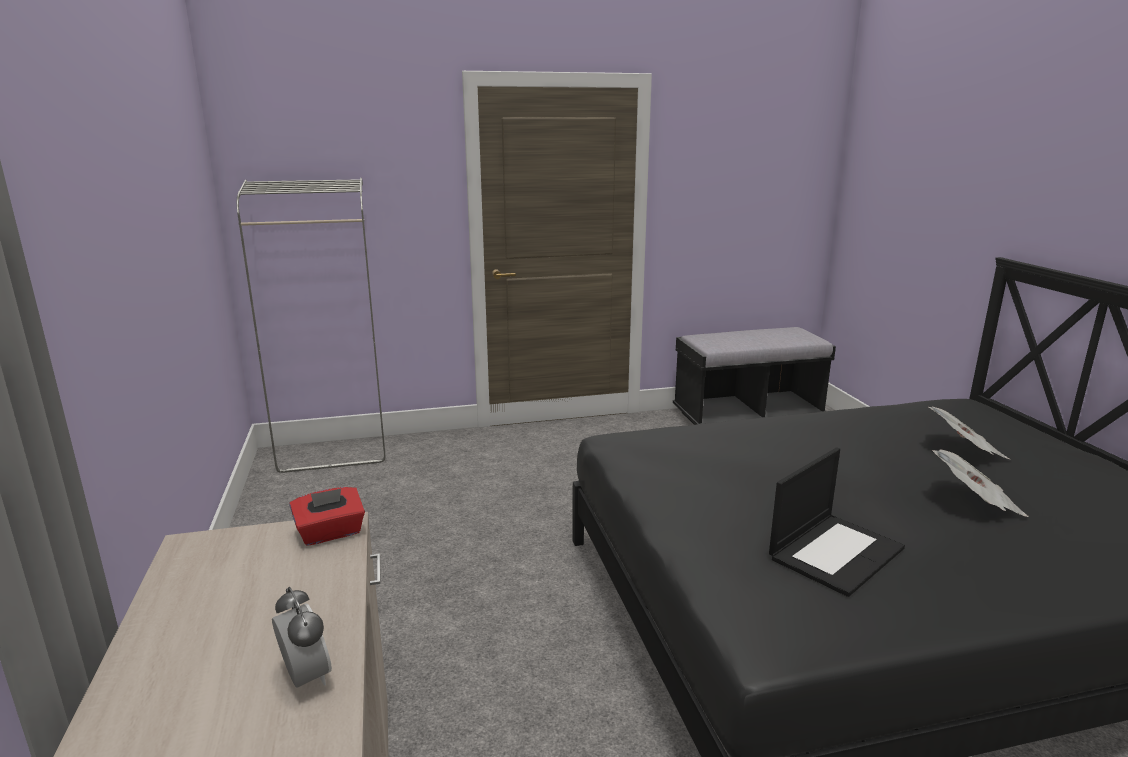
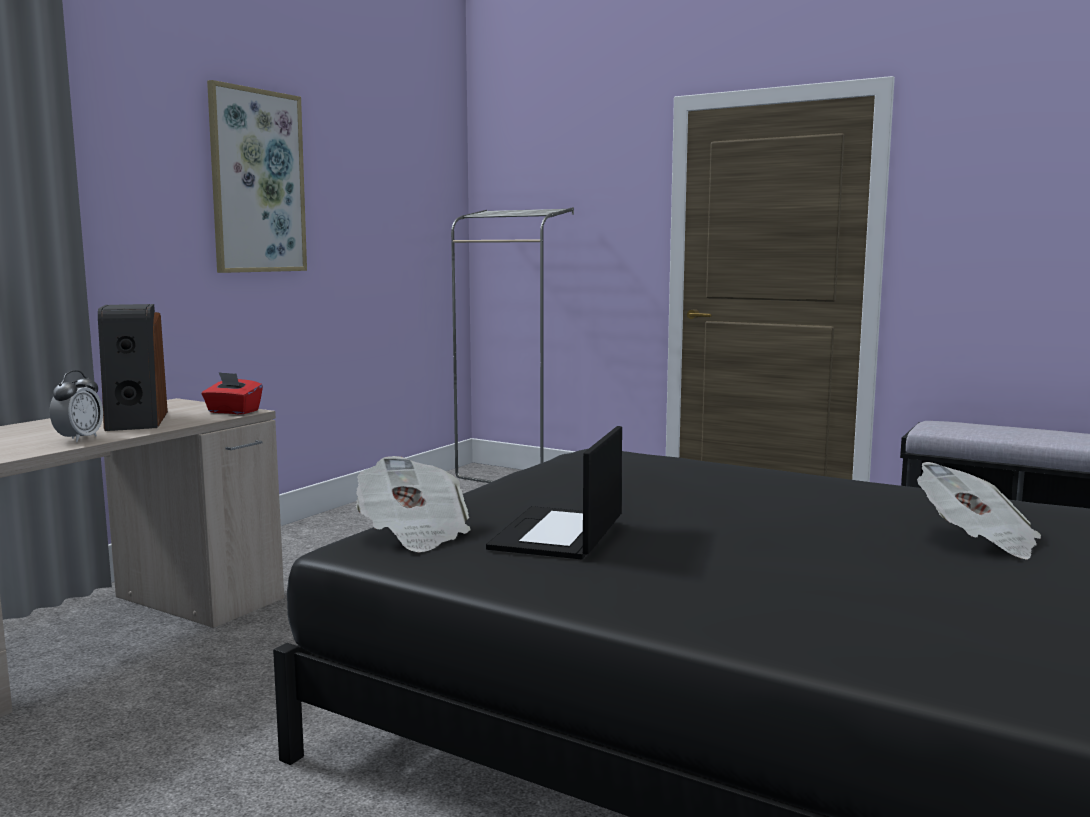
camera: 45 degrees right, 10 degrees down
laptop [769,448,905,597] -> laptop turned 105 degrees clockwise [486,426,622,560]
newspaper [932,449,1029,517] -> newspaper moved to [356,456,471,552]
none -> speaker [98,304,168,431]
none -> picture [207,80,307,273]

